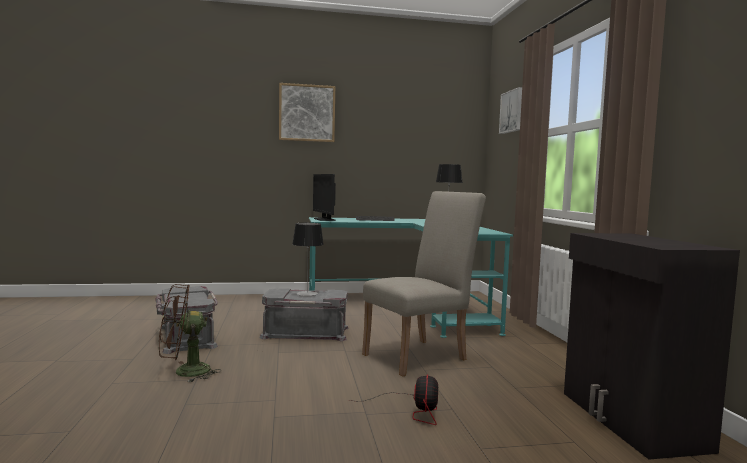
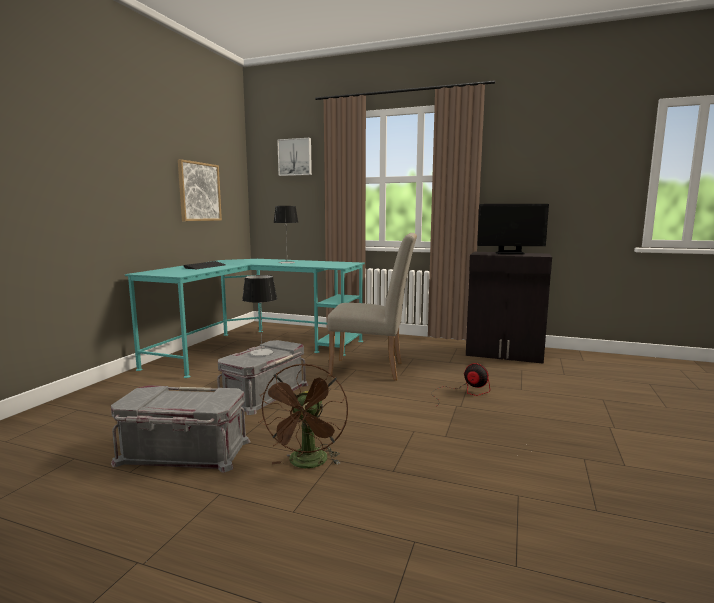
camera: 60 degrees left, 5 degrees up
picture [279,83,335,142] -> picture moved to [178,159,222,221]
monitor [313,174,336,221] -> monitor moved to [477,204,549,254]
beige chair [362,191,486,377] -> beige chair turned 105 degrees clockwise [327,233,417,380]

